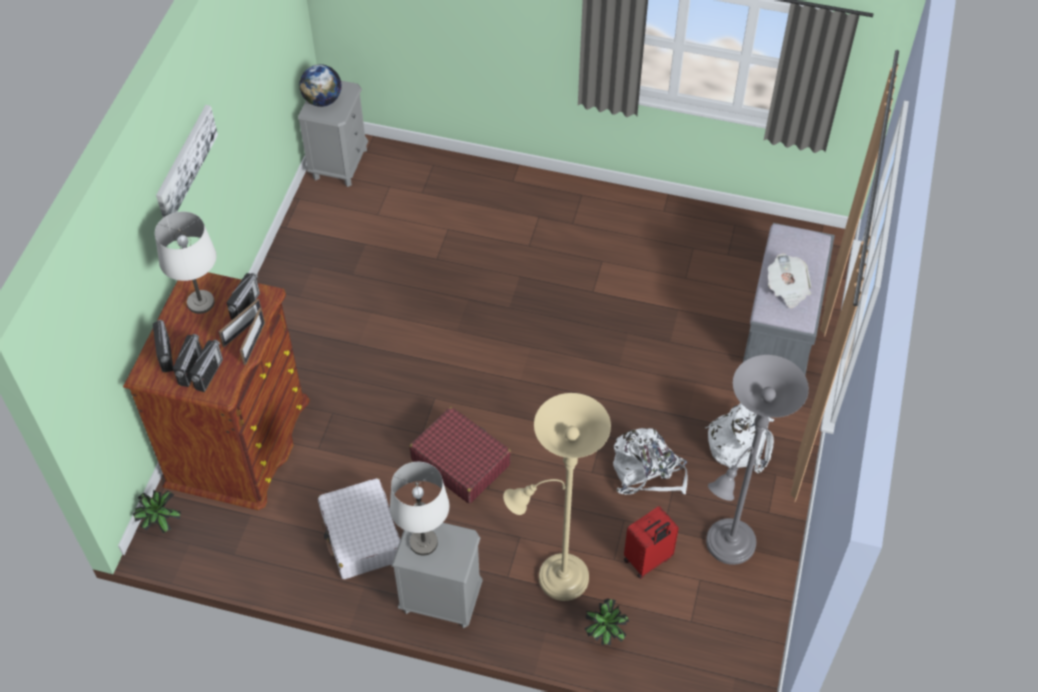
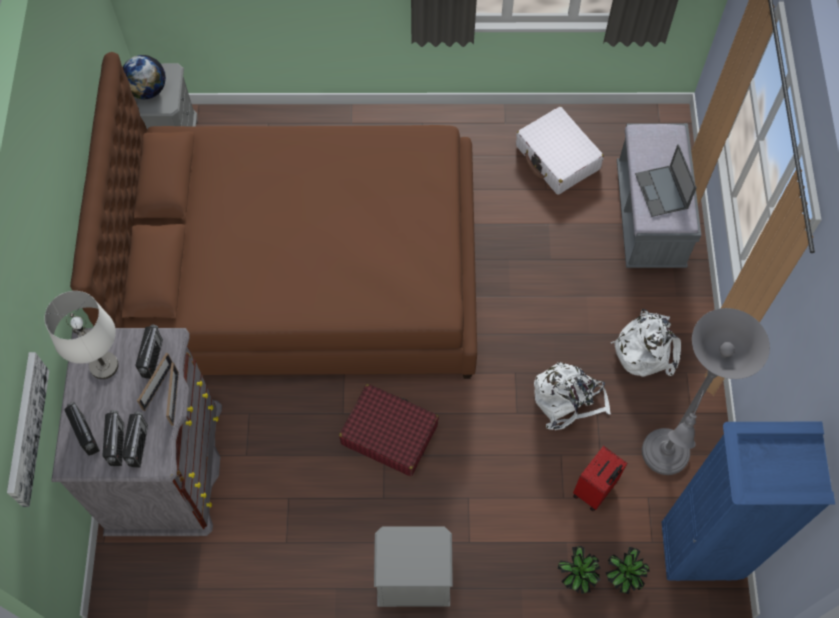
camera: 15 degrees left, 10 degrees up
brown dresser [123,272,310,510] -> grey dresser [51,328,222,536]
potted plant [133,490,181,533] -> potted plant moved to [605,547,650,595]
picture [156,105,218,218] -> picture moved to [7,352,49,507]
white suitcase [318,478,400,579] -> white suitcase moved to [516,107,604,195]
white table lamp [390,462,449,556] -> none
beige floor lamp [503,393,611,601] -> none
newspaper [768,253,812,308] -> laptop [635,144,697,217]
none -> brown bed [70,52,477,379]
none -> blue cabinet [662,422,835,581]

